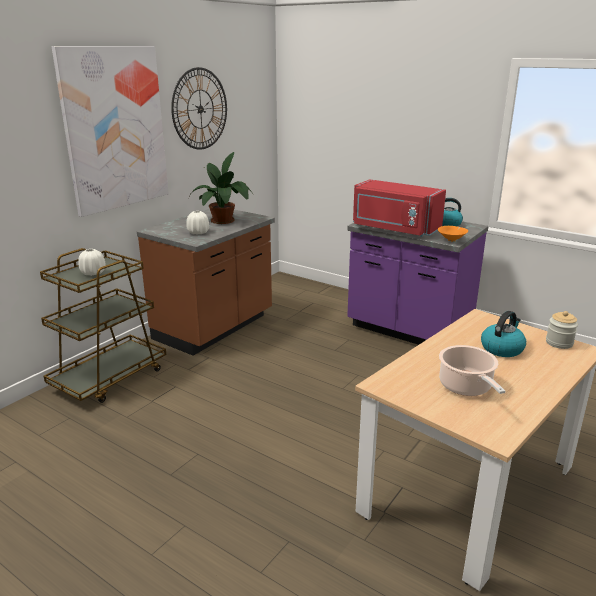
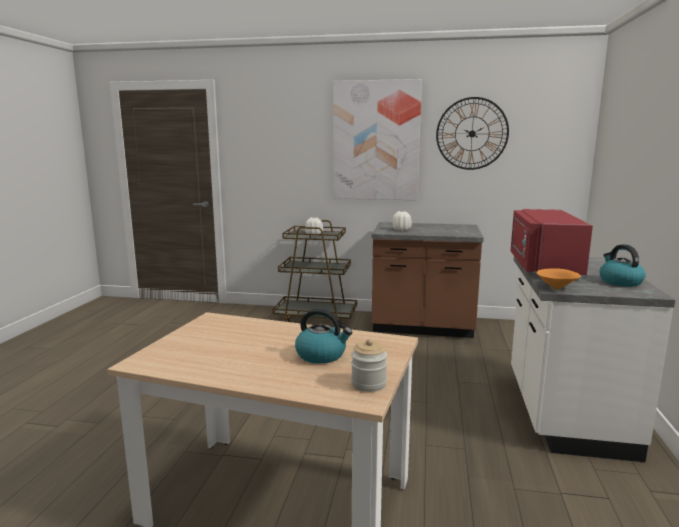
camera: 65 degrees right, 10 degrees down
potted plant [188,152,254,224] -> none
purple counter [347,221,489,345] -> white counter [511,256,675,462]
cooking pot [439,345,505,396] -> none

